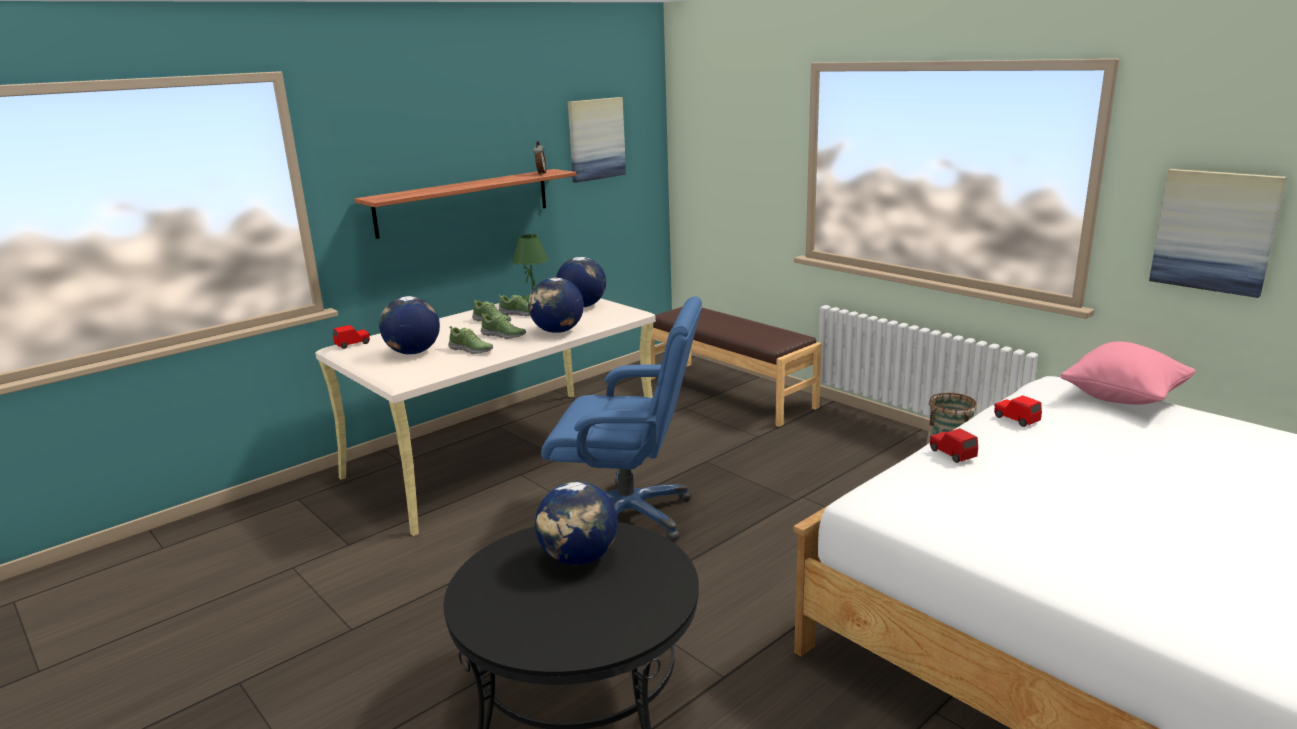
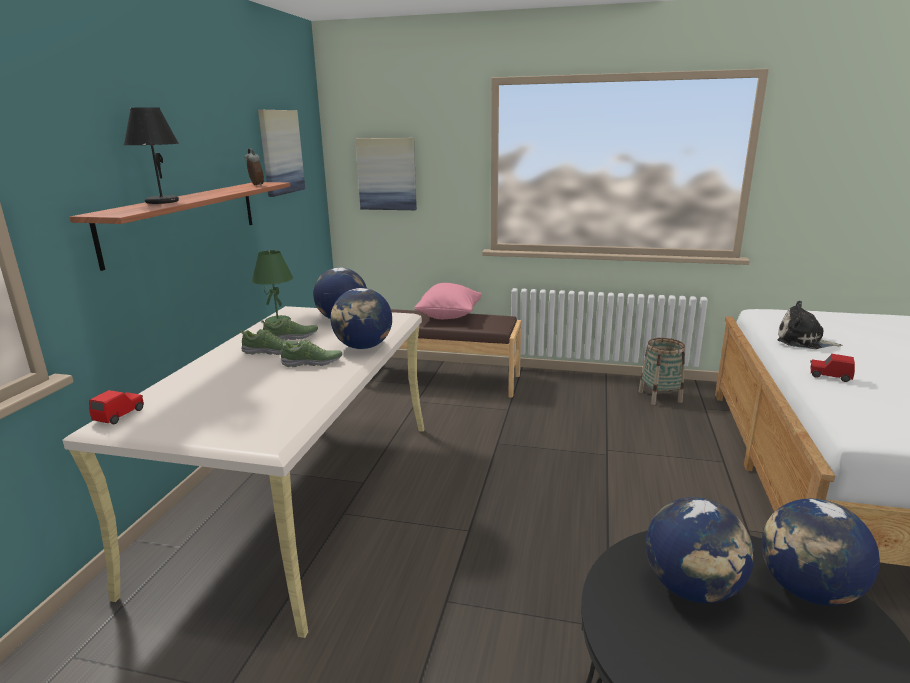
camera: 35 degrees left, 0 degrees up
globe [379,296,440,355] -> globe moved to [761,498,880,606]
shoe [448,326,493,354] -> none
blue office chair [541,296,702,541] -> none
red toy car [994,395,1042,427] -> plush toy [777,301,843,349]
pink pillow [1060,341,1196,405] -> pink pillow moved to [414,283,482,319]
picture [1149,169,1287,298] -> picture moved to [355,138,417,210]
none -> black table lamp [124,107,179,204]

